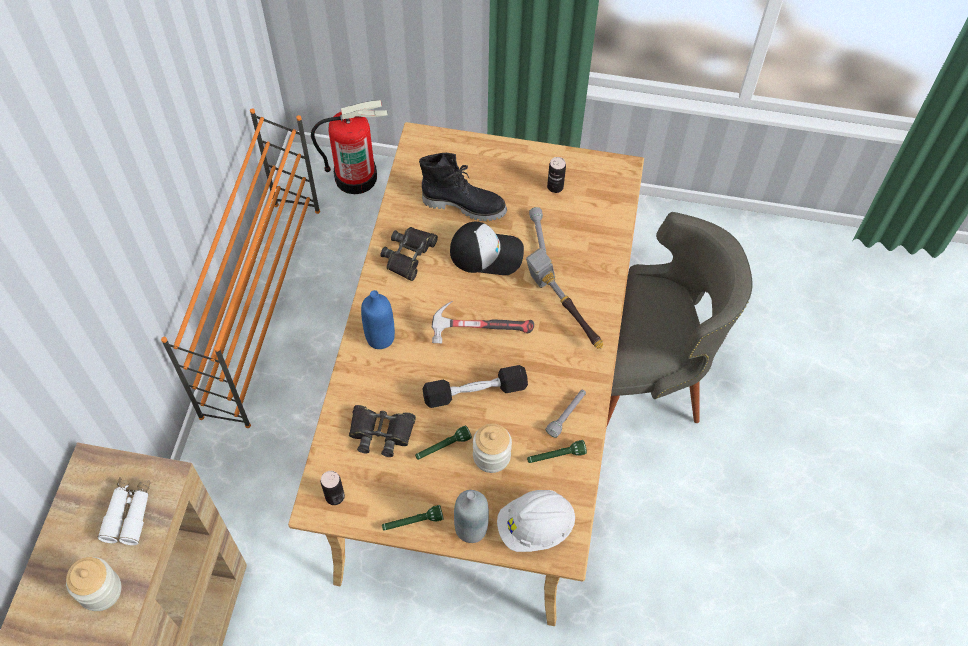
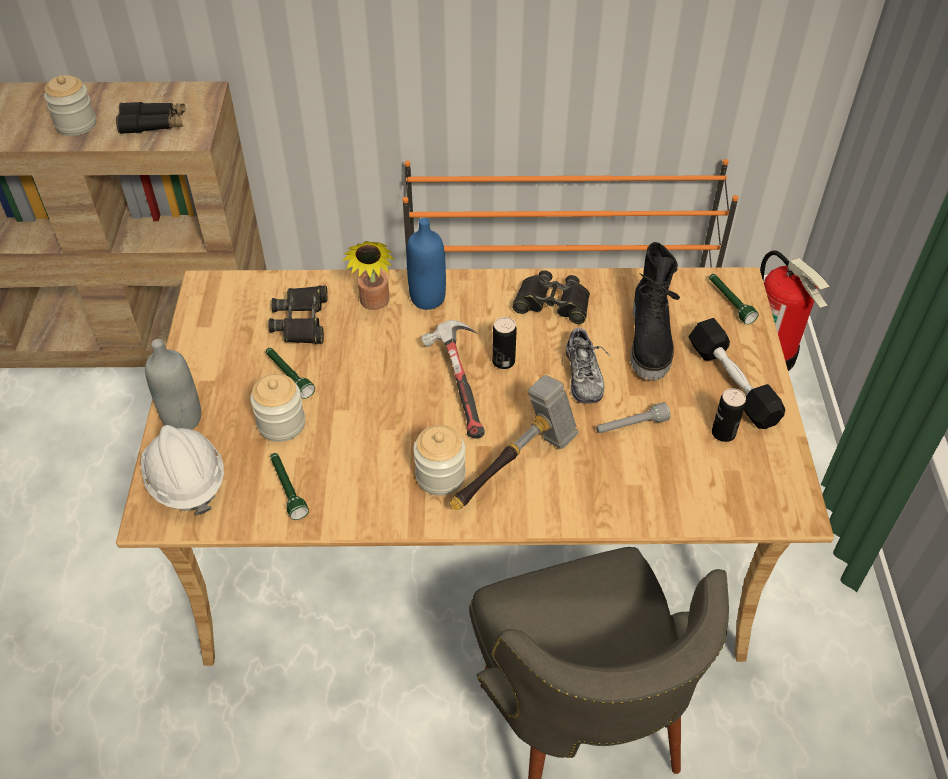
camera: 80 degrees right, 10 degrees down
white binoculars [98,477,151,545] -> black binoculars [116,102,186,134]
can [321,471,345,505] -> can moved to [492,317,517,369]
green flashlight [382,505,443,531] -> green flashlight moved to [709,274,759,325]
black dumbbell [422,365,528,408] -> black dumbbell moved to [688,318,785,429]
cap [450,222,524,275] -> shoe [562,322,610,404]
grey flashlight [546,390,586,438] -> none
none -> potted plant [343,241,395,310]
none -> jar [413,425,466,496]

